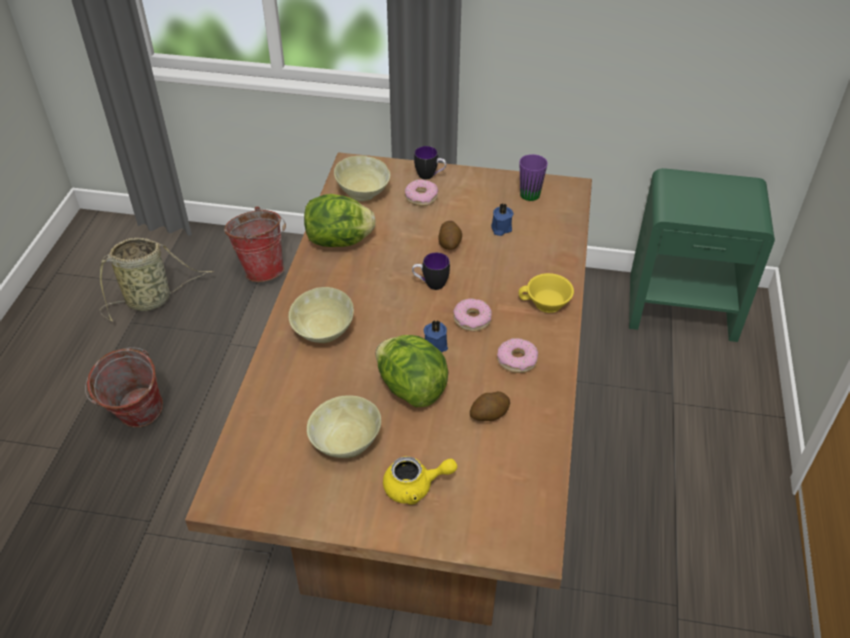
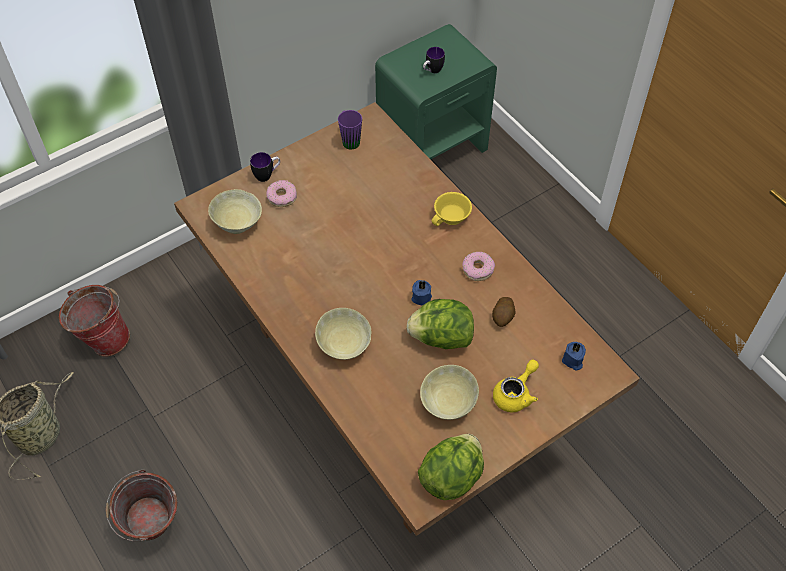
camera: 45 degrees left, 10 degrees up
lettuce [304,194,376,247] -> lettuce moved to [418,434,484,500]
mug [412,253,450,290] -> mug moved to [423,47,445,73]
potato [438,221,462,250] -> none
donut [453,298,492,331] -> none
blue candle [491,204,513,236] -> blue candle moved to [562,342,586,371]

